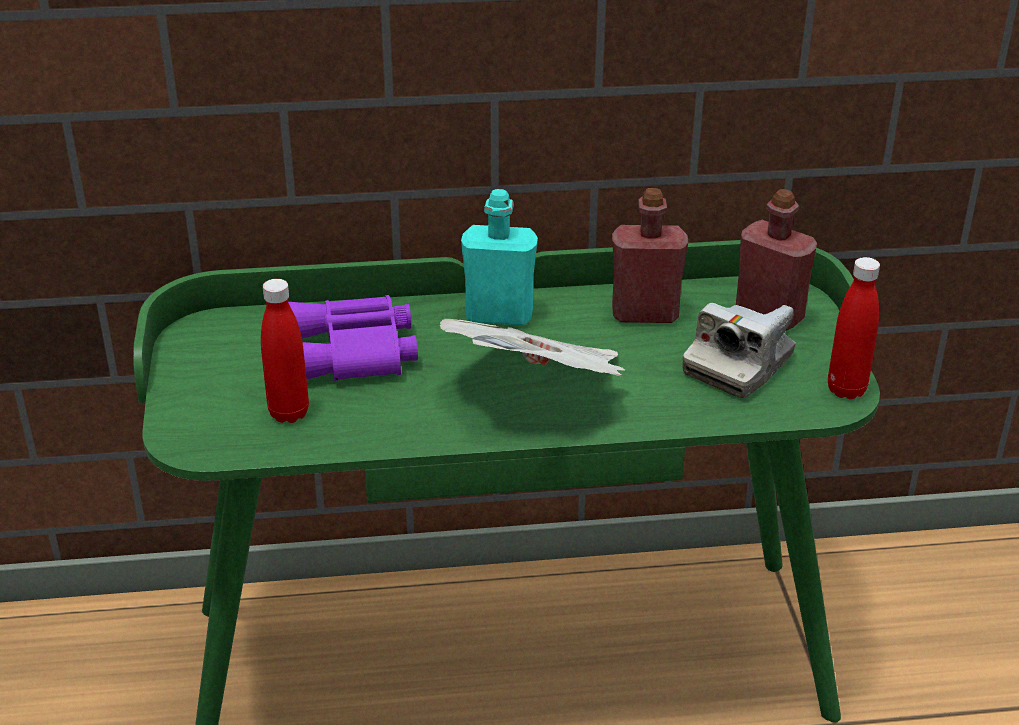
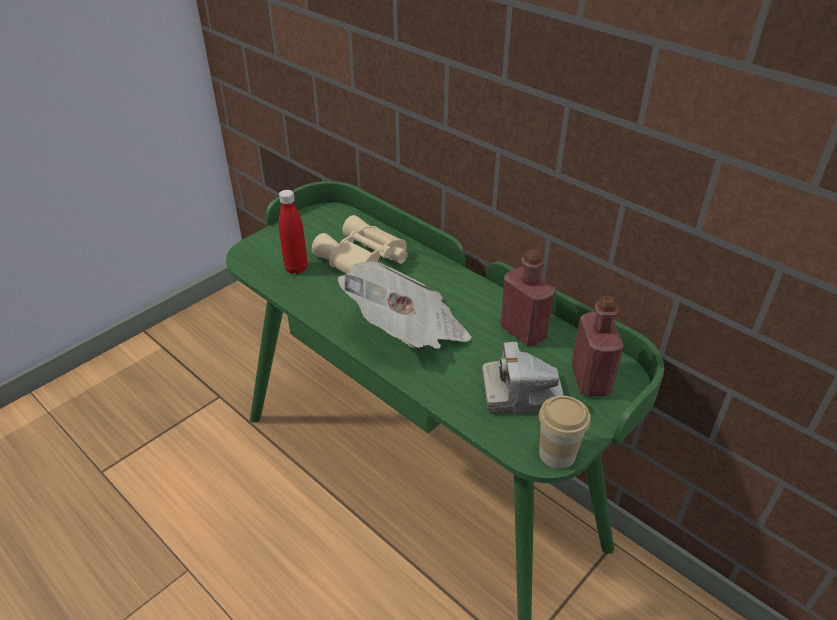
camera: 50 degrees right, 5 degrees up
purple binoculars [288,295,418,381] -> beige binoculars [312,215,408,274]
turquoise bottle [461,189,538,325] -> none
red bottle [828,257,880,399] -> cup [539,395,591,469]

